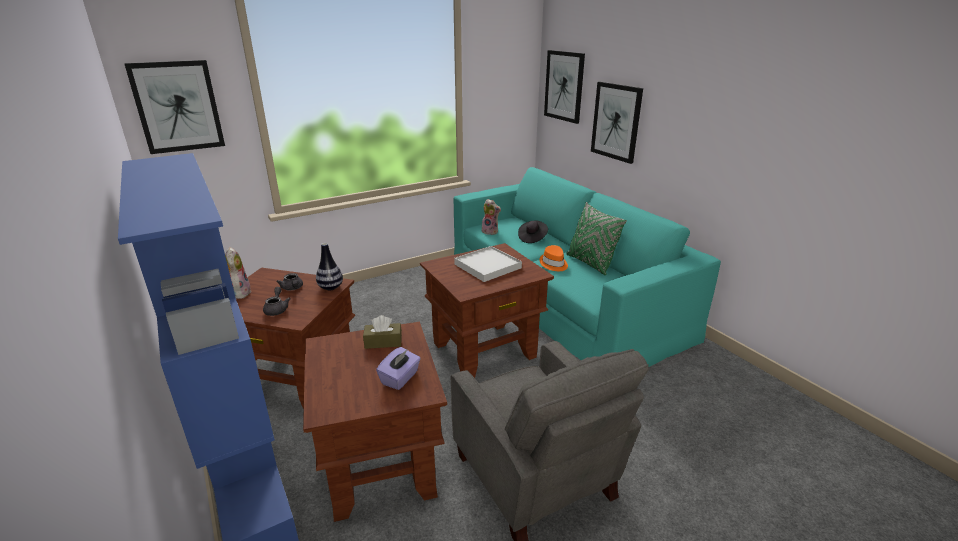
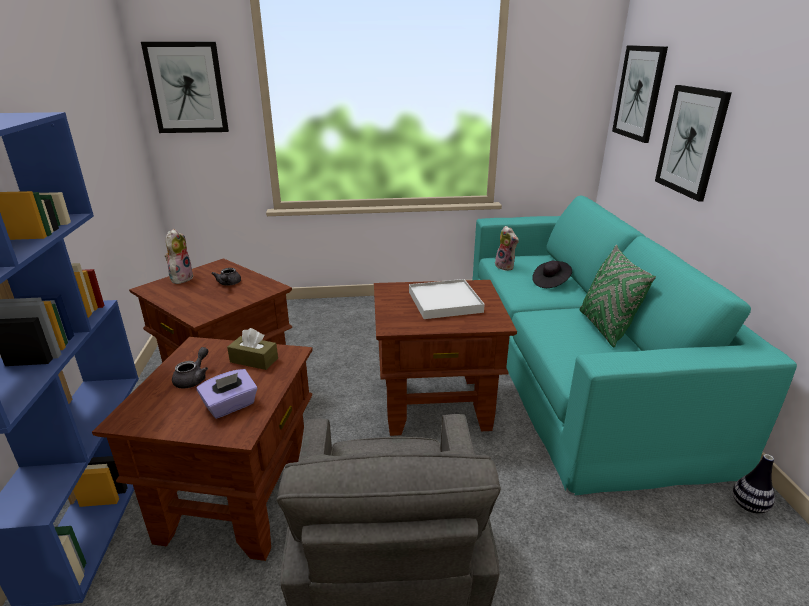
camera: 25 degrees right, 0 degrees up
grey teapot [263,287,291,316] -> grey teapot moved to [172,347,208,389]
vase [316,243,343,291] -> vase moved to [733,454,775,514]
orange hat [539,245,568,271] -> none

